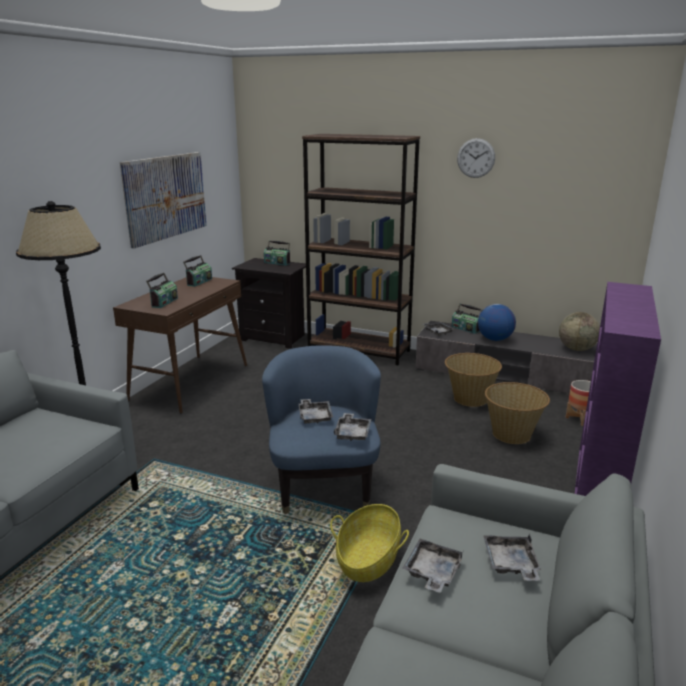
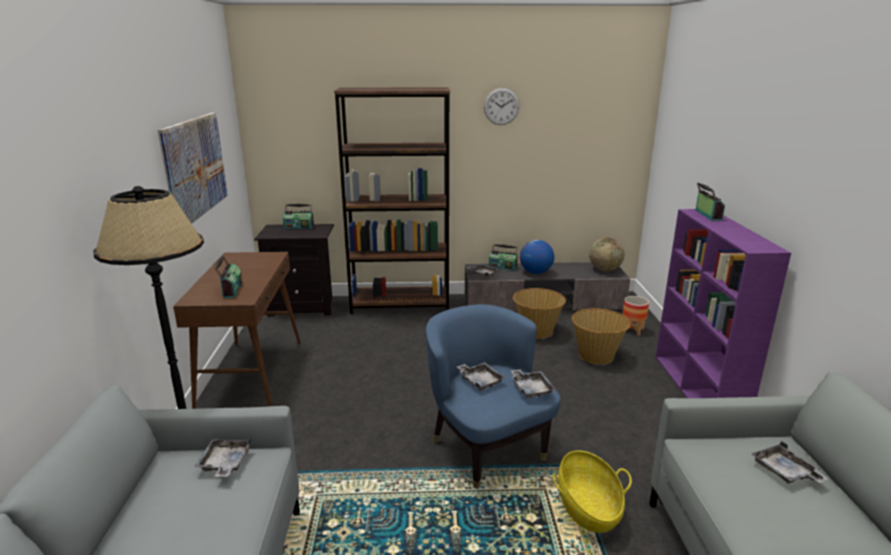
camera: 25 degrees left, 0 degrees up
radio [183,255,212,287] -> radio moved to [695,182,725,220]
grey tray [403,539,463,593] -> grey tray moved to [194,438,251,477]

